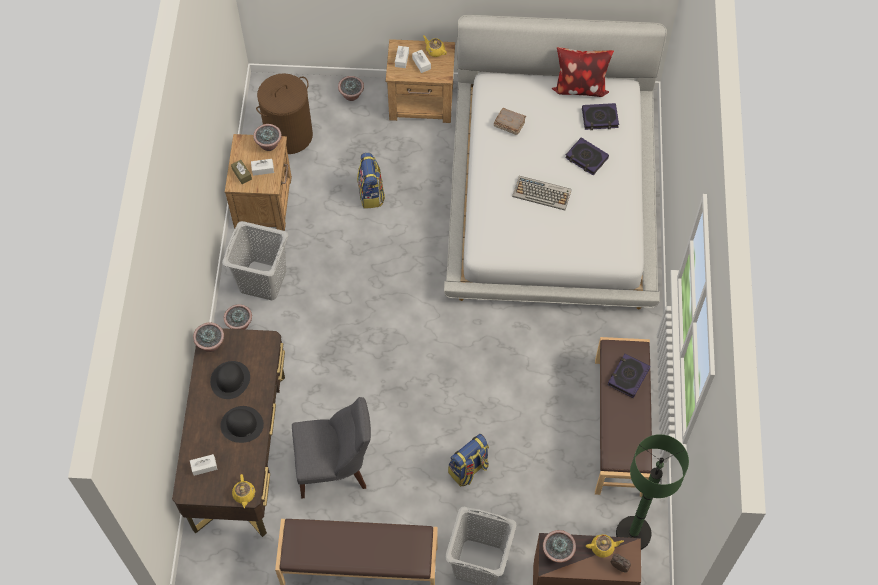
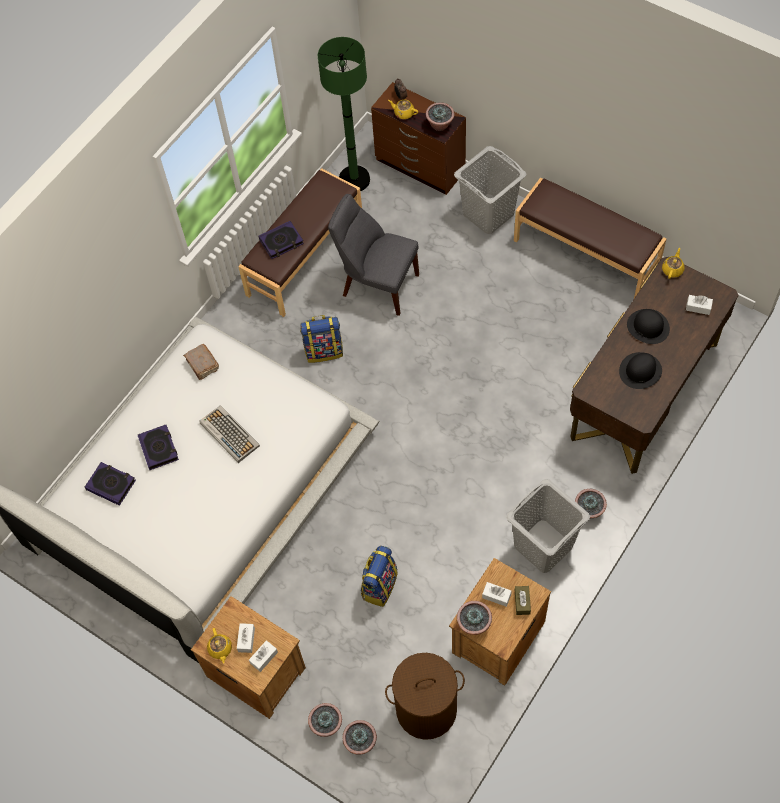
camera: 145 degrees left, 0 degrees up
potted plant [193,323,224,352] -> potted plant moved to [343,720,377,755]
grey chair [292,397,371,498] -> grey chair moved to [328,194,419,316]
backpack [448,434,489,486] -> backpack moved to [300,315,343,363]
brown book [494,108,526,135] -> brown book moved to [183,344,219,380]
pillow [551,47,614,97] -> none

